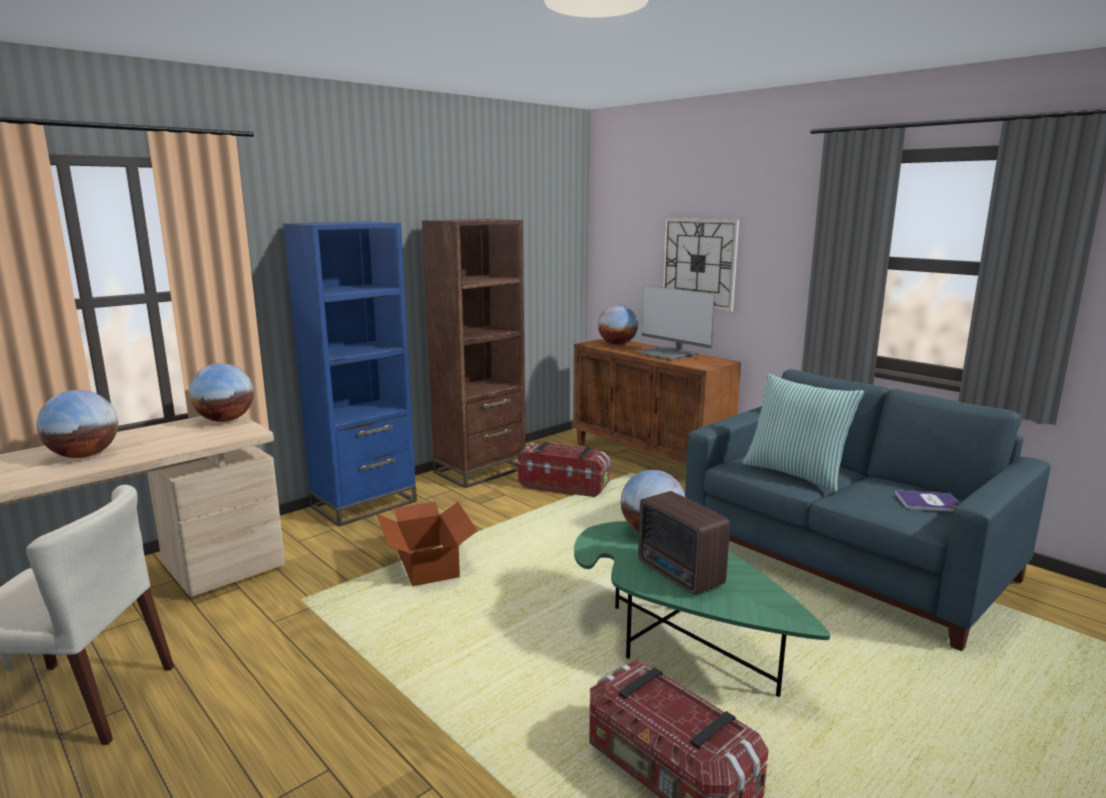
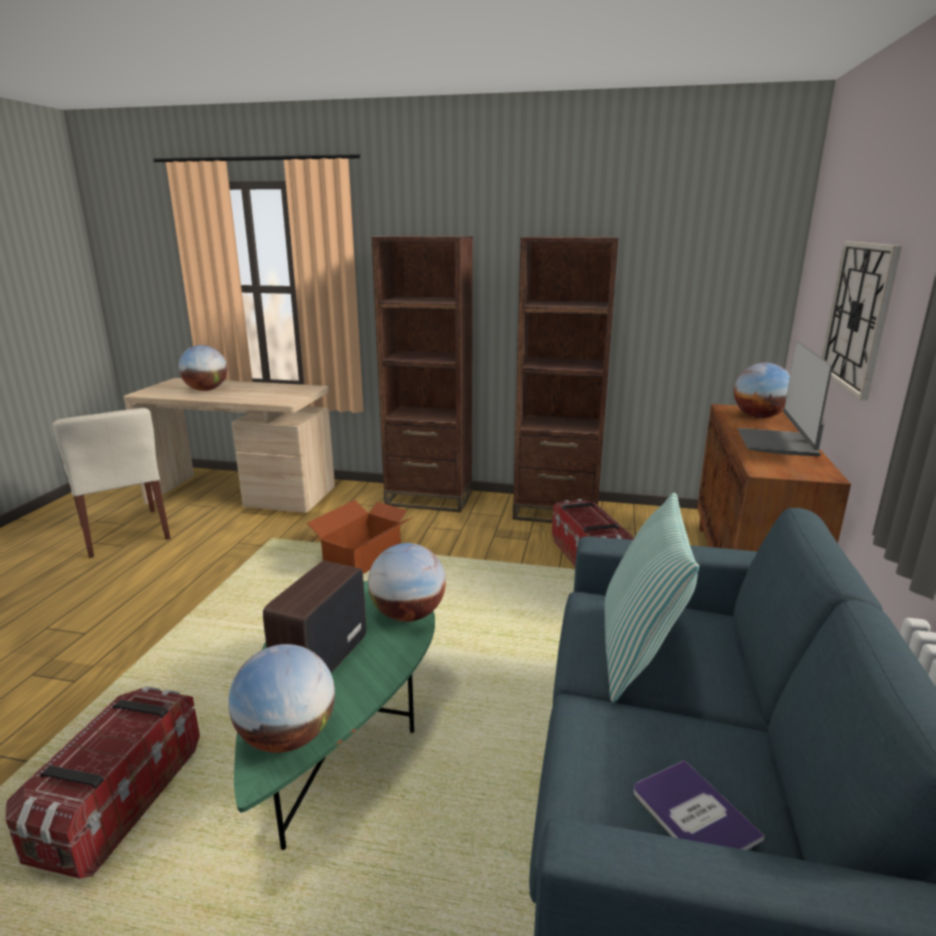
camera: 55 degrees right, 5 degrees up
globe [189,363,254,422] -> globe moved to [228,644,335,753]
blue bookcase [283,222,417,527] -> brown bookcase [372,236,473,512]

